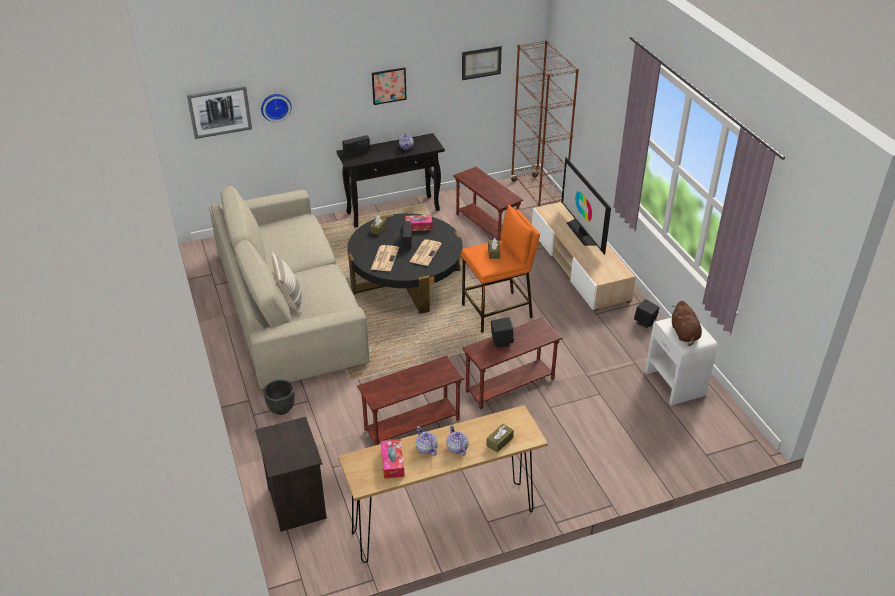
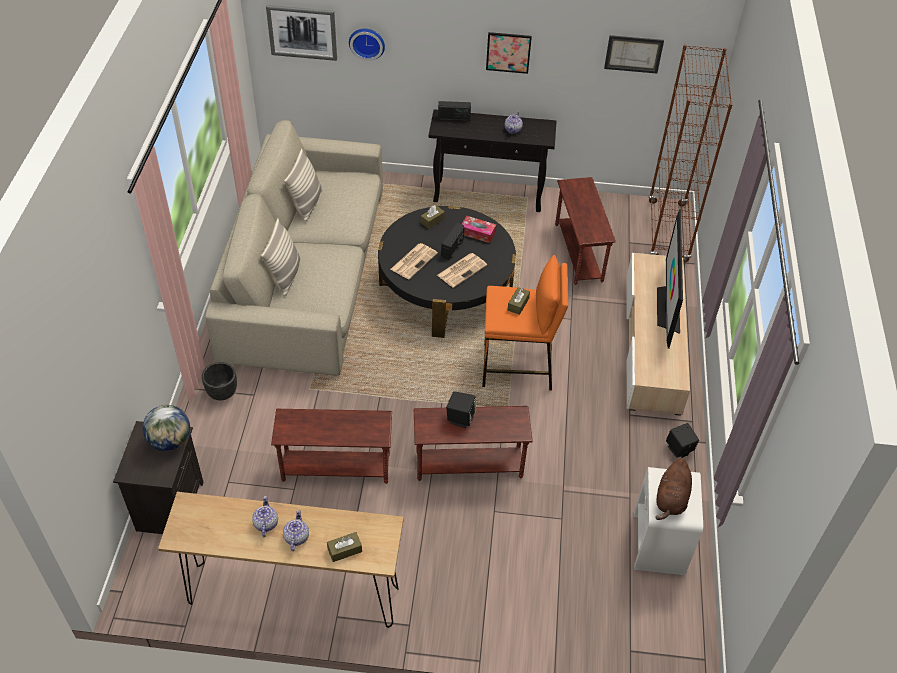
camera: 25 degrees right, 10 degrees up
tissue box [381,439,404,479] -> none
none -> globe [142,405,190,451]
none -> pillow [284,149,322,223]

